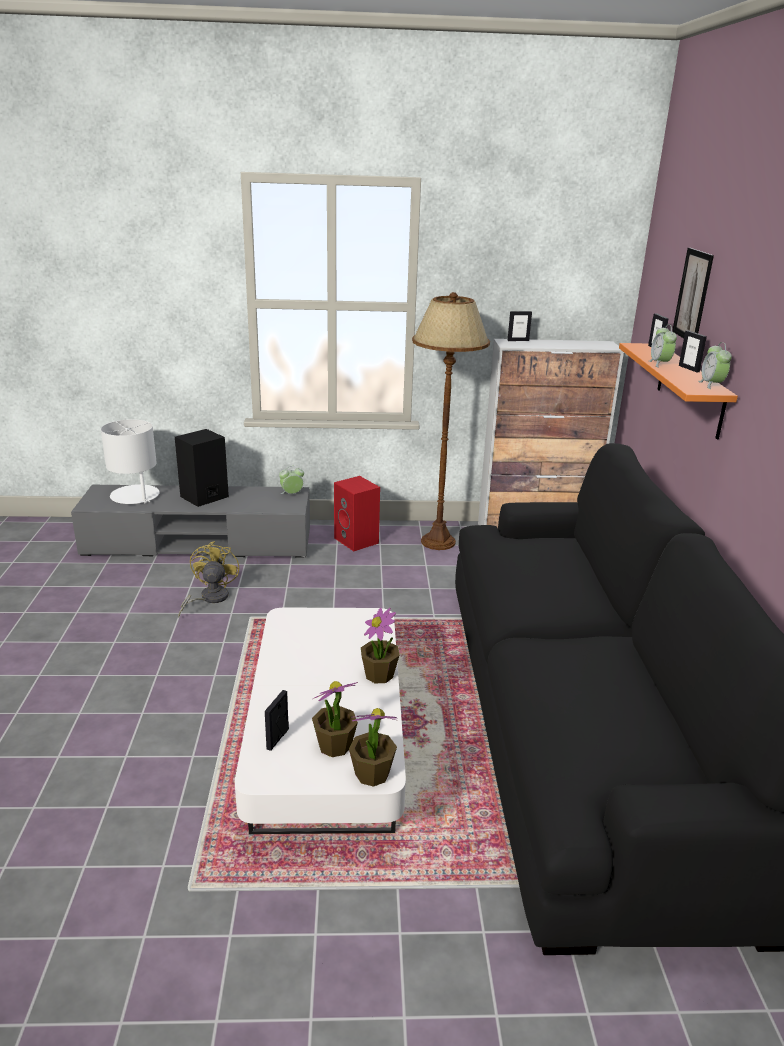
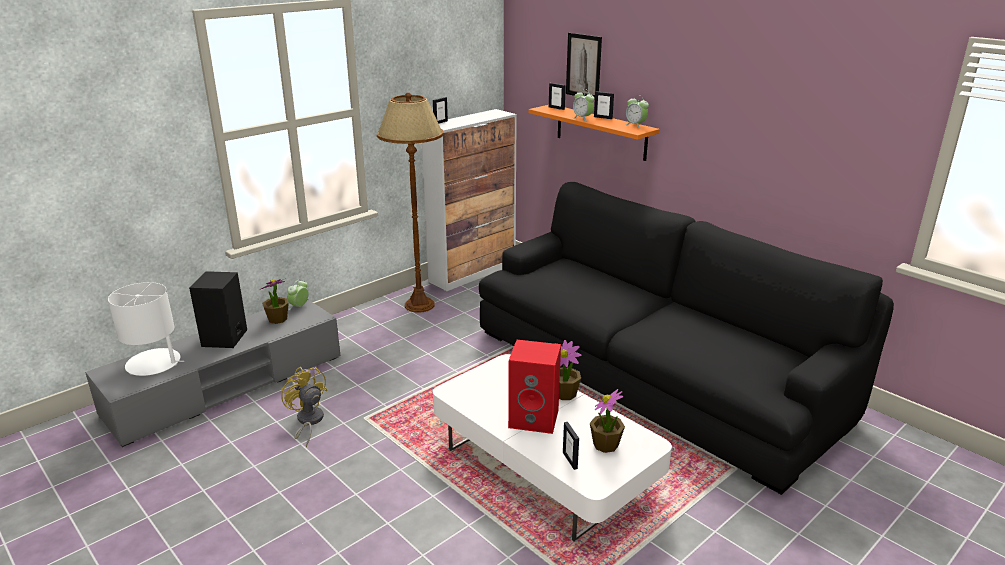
camera: 40 degrees left, 0 degrees up
red speaker [334,476,380,551] -> red speaker moved to [508,340,561,434]
potted plant [349,708,397,787] -> potted plant moved to [261,279,289,324]

